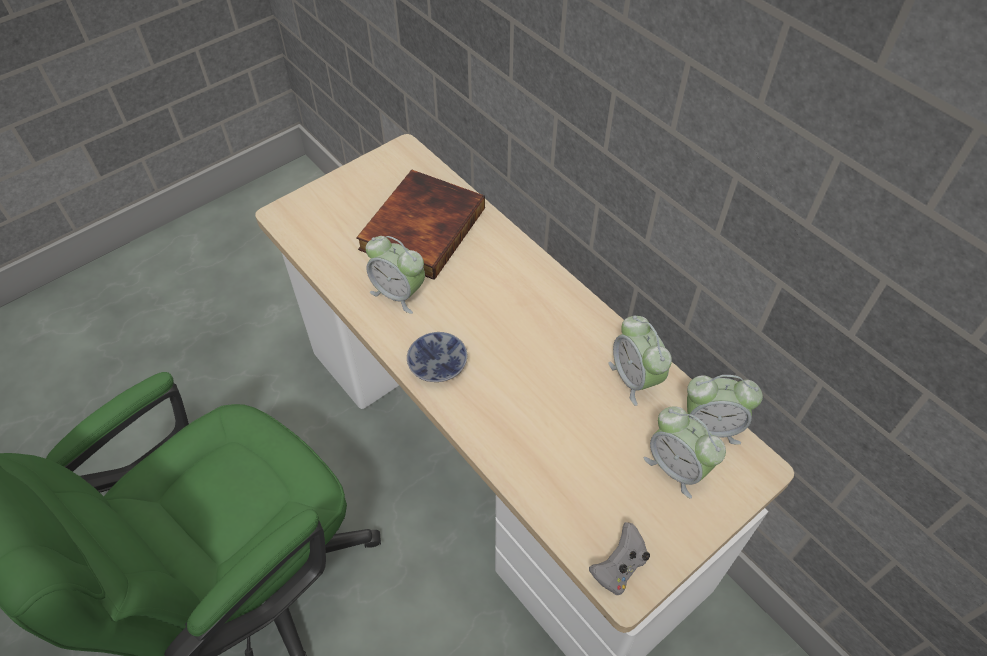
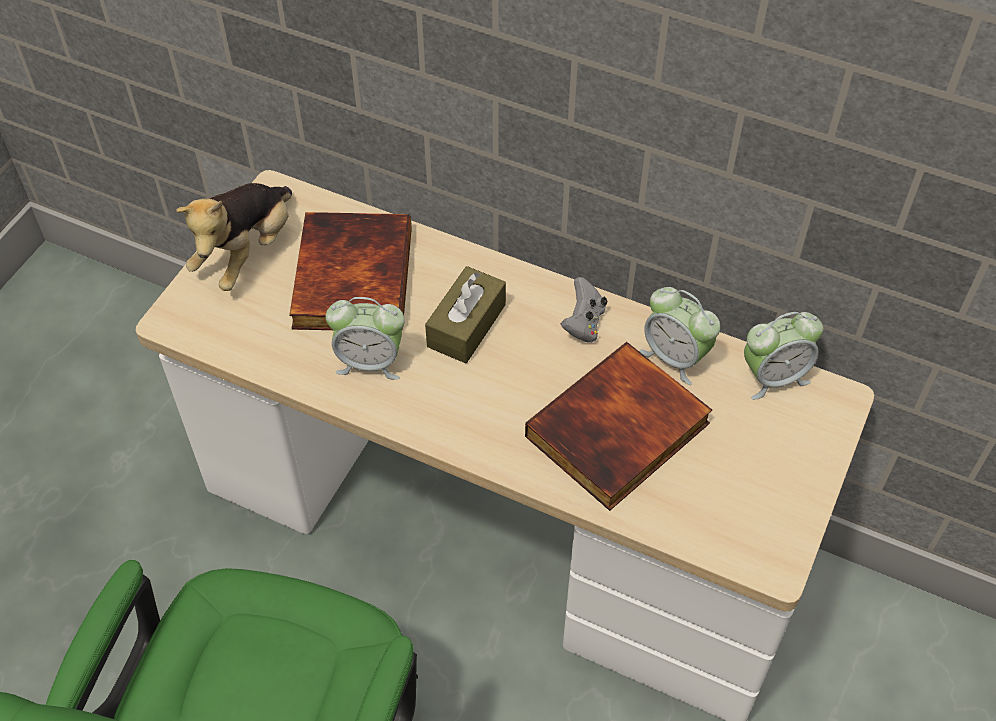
camera: 25 degrees left, 0 degrees up
bowl [407,332,467,382] -> none
grey game controller [589,522,650,595] -> grey game controller moved to [561,277,607,343]
alarm clock [644,406,726,498] -> none
none -> plush toy [176,183,292,291]
none -> brown tissue box [425,266,506,363]
none -> book [525,342,712,511]

